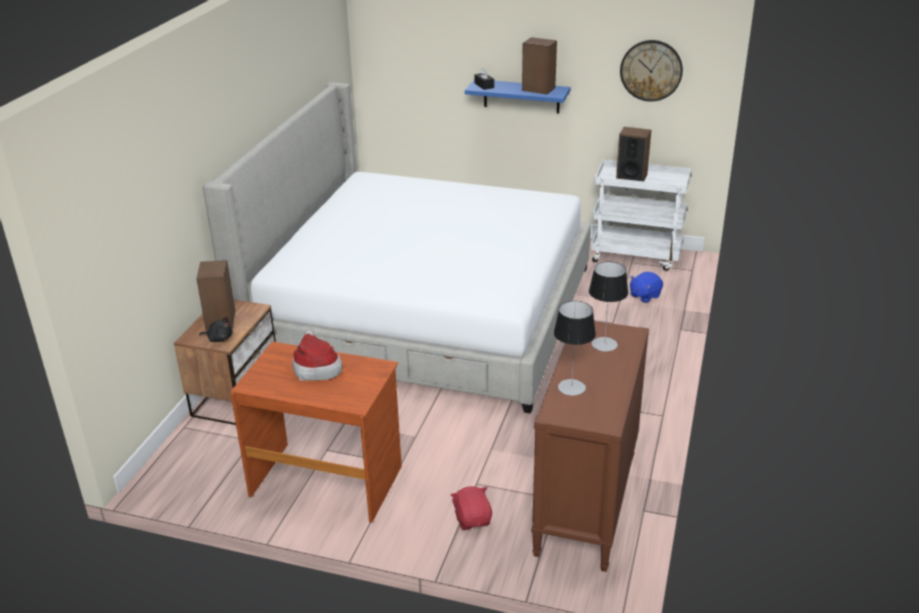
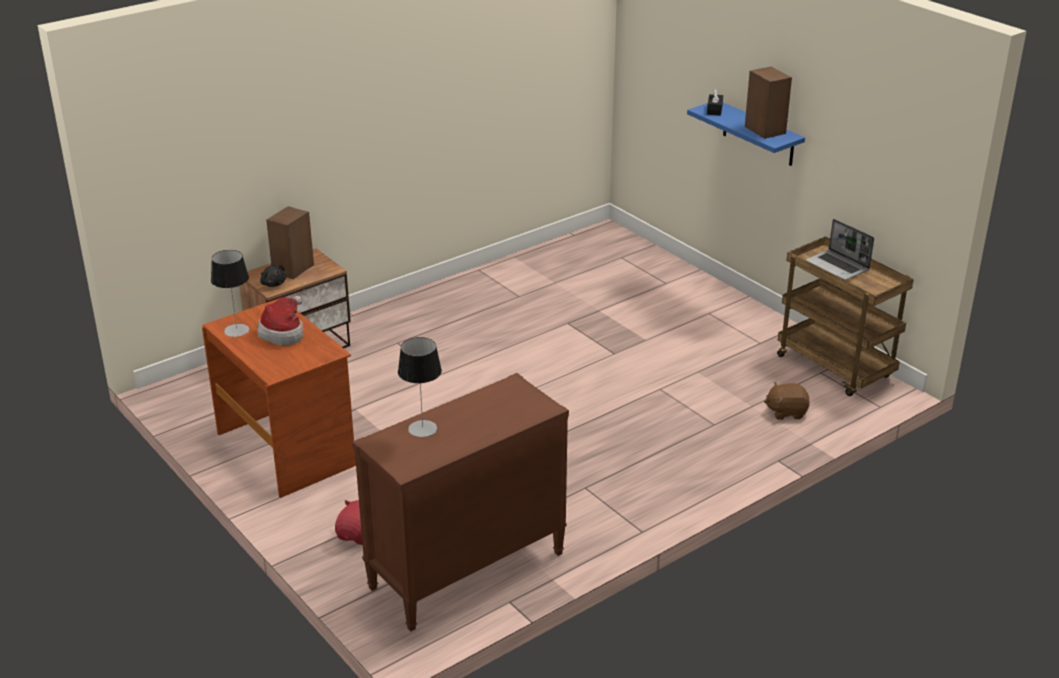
camera: 35 degrees right, 0 degrees up
bed [203,82,591,414] -> none
table lamp [589,262,628,352] -> table lamp moved to [211,250,249,337]
white cart [591,160,691,271] -> brown cart [777,236,914,396]
speaker [616,127,651,181] -> laptop [806,219,874,280]
wall clock [620,40,683,102] -> none
blue plush toy [630,272,663,303] -> brown plush toy [764,382,810,420]

